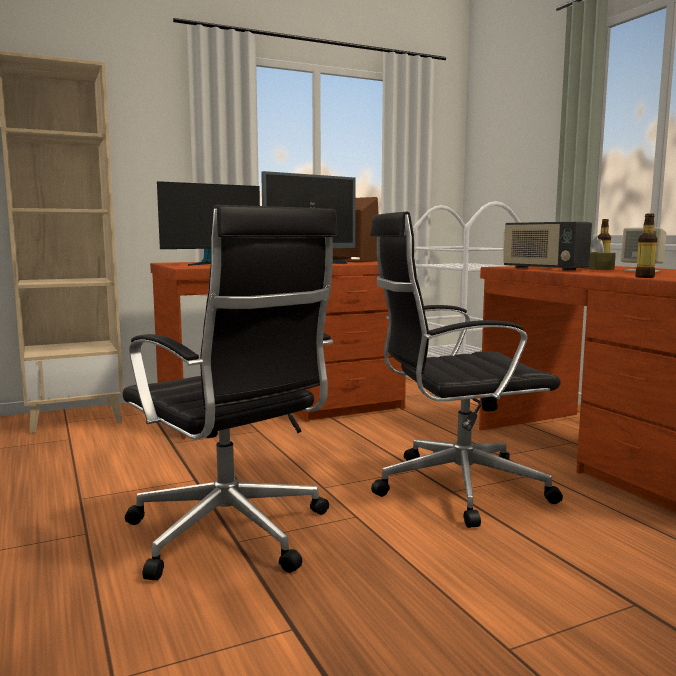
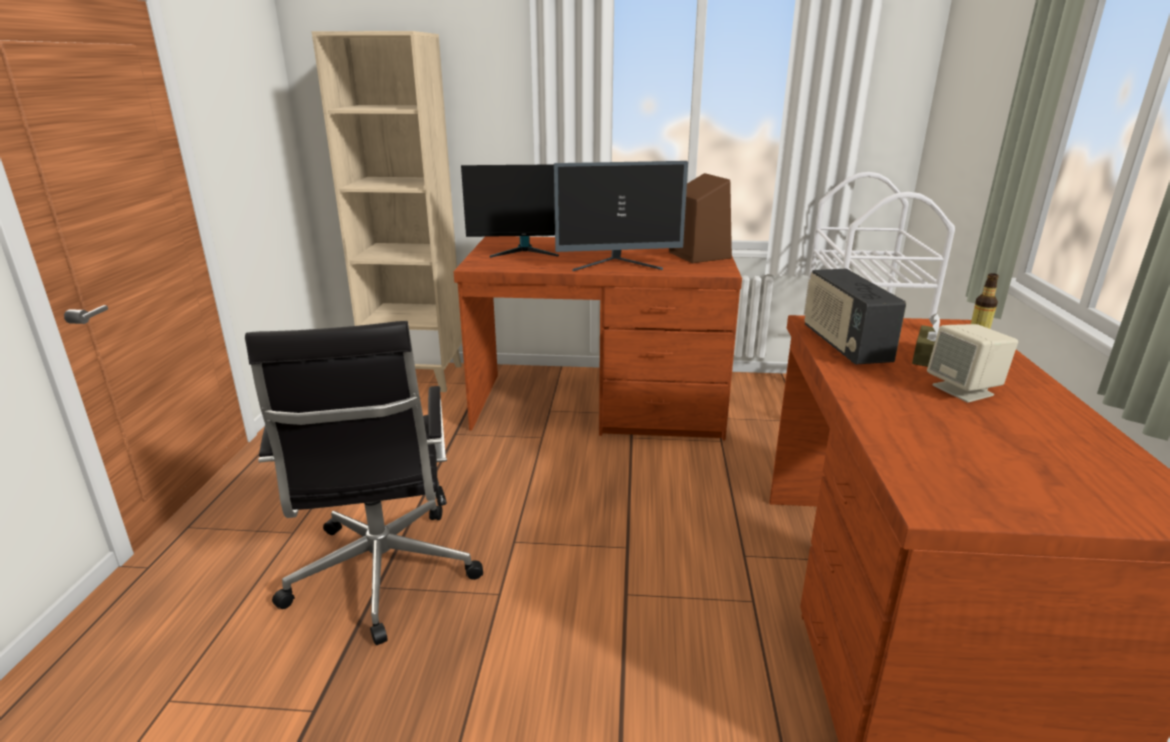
camera: 30 degrees right, 15 degrees up
black office chair [371,212,563,528] -> none
bottle [635,213,657,278] -> none

